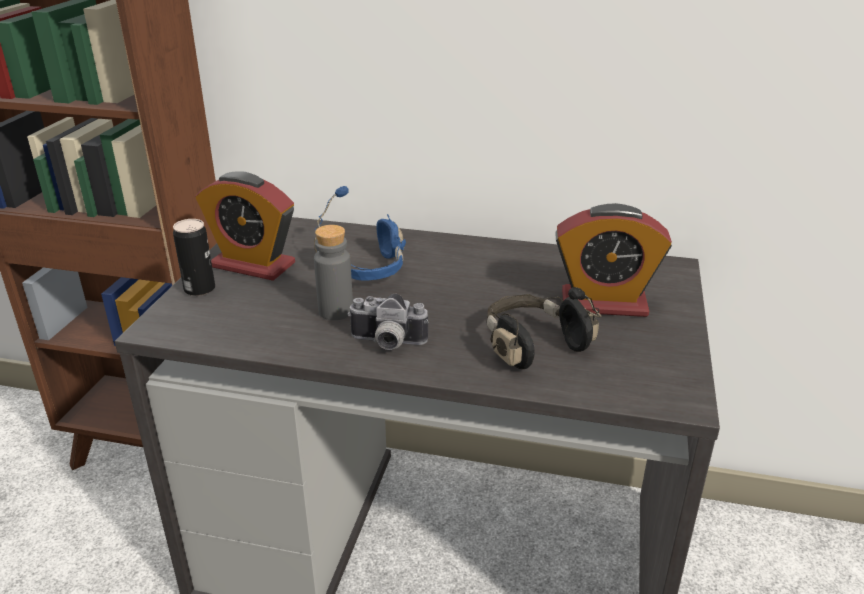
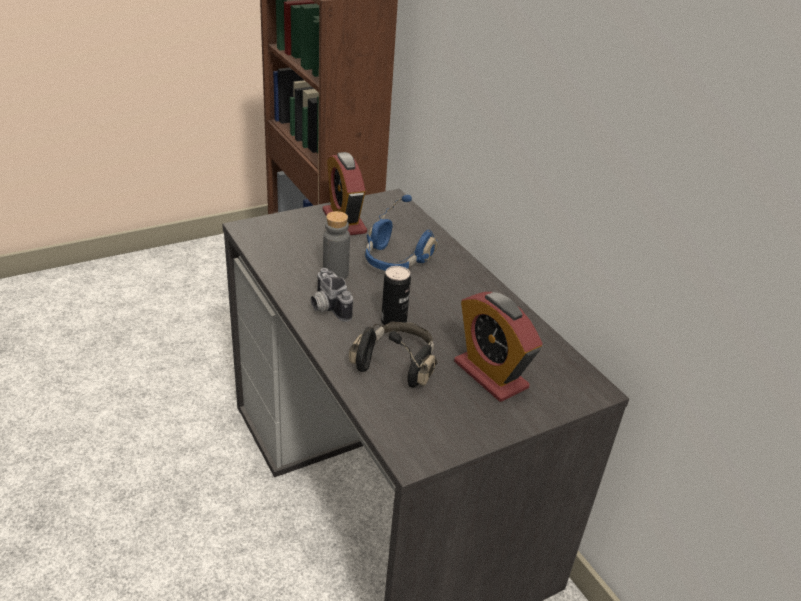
camera: 45 degrees right, 5 degrees up
can [173,219,215,296] -> can moved to [381,266,411,325]

